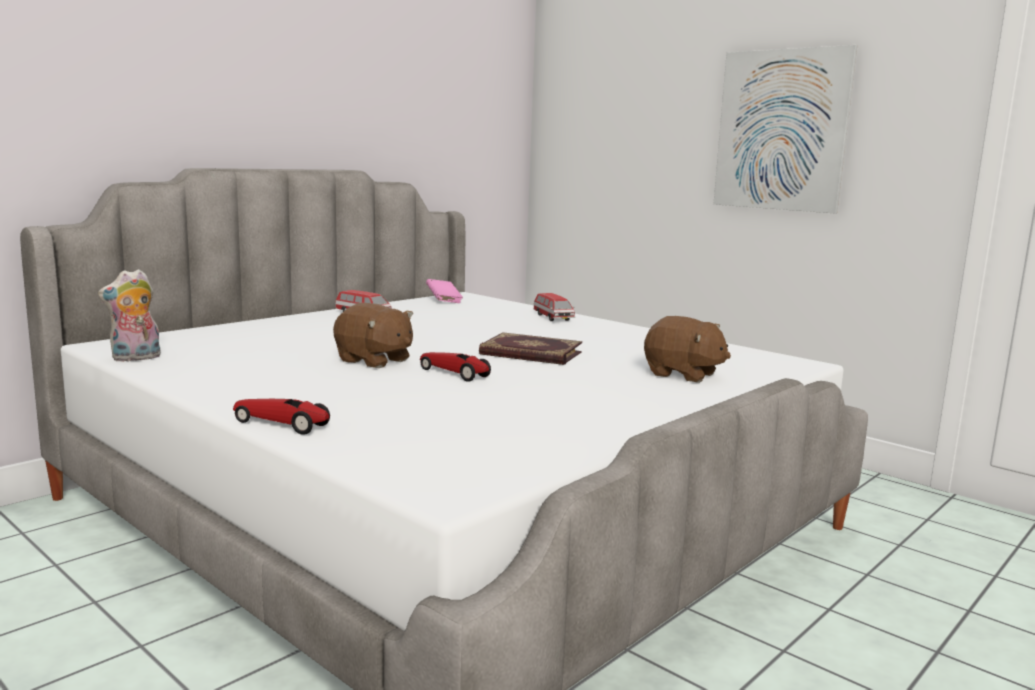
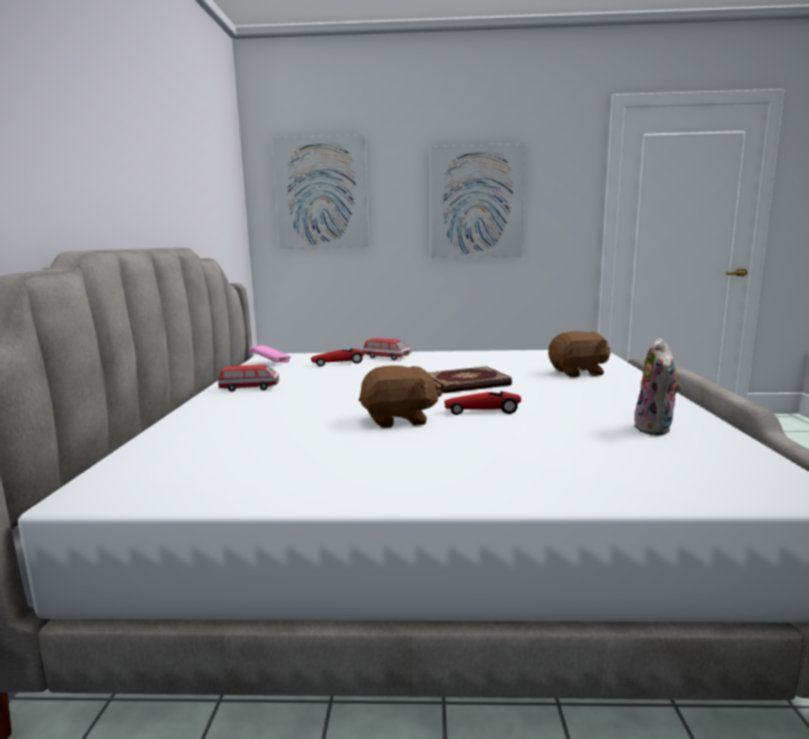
camera: 40 degrees left, 0 degrees up
plush toy [98,269,161,362] -> plush toy moved to [634,338,682,435]
toy car [233,399,330,435] -> toy car moved to [311,349,365,366]
none -> picture [272,135,369,249]

